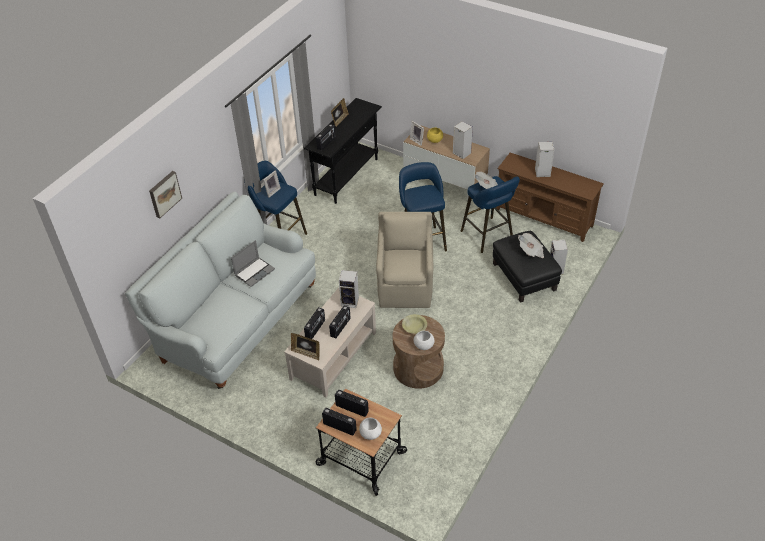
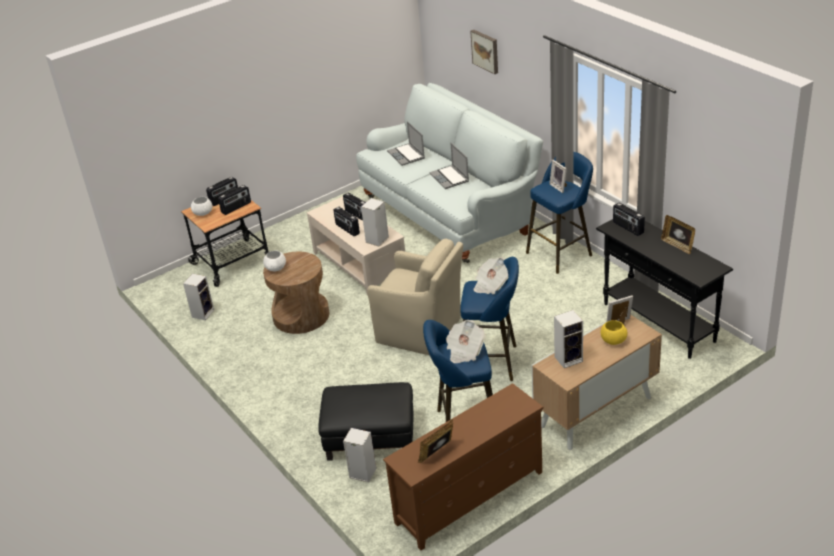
camera: 115 degrees right, 10 degrees down
picture frame [291,333,320,361] -> picture frame moved to [418,419,453,463]
yellow bowl [402,314,427,334] -> none
newspaper [518,233,544,258] -> newspaper moved to [473,257,508,295]
speaker [535,142,554,177] -> speaker moved to [183,274,214,320]
none -> laptop [387,121,425,166]

